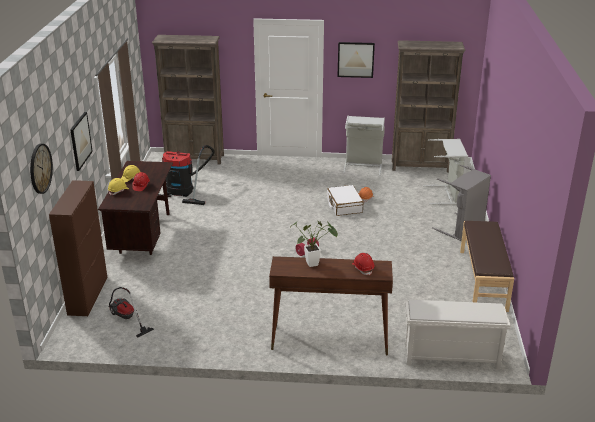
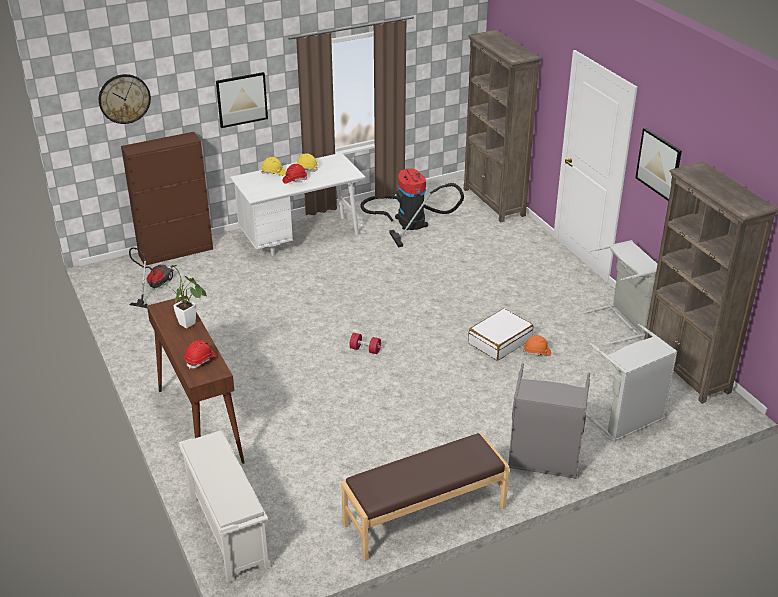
camera: 60 degrees right, 5 degrees up
brown desk [98,161,173,255] -> white desk [230,153,365,256]

